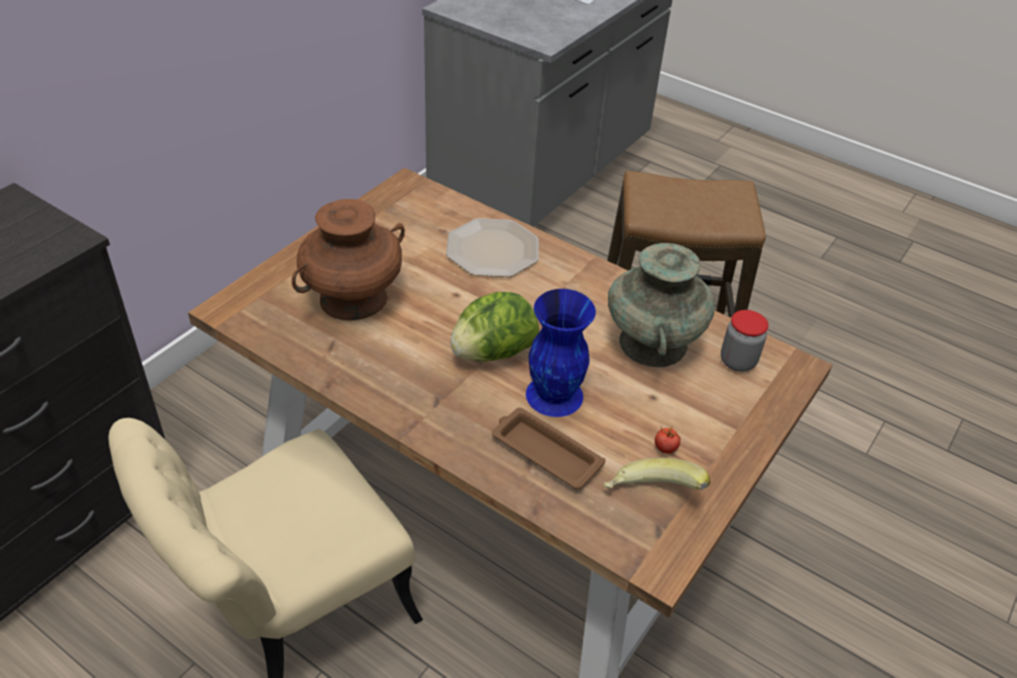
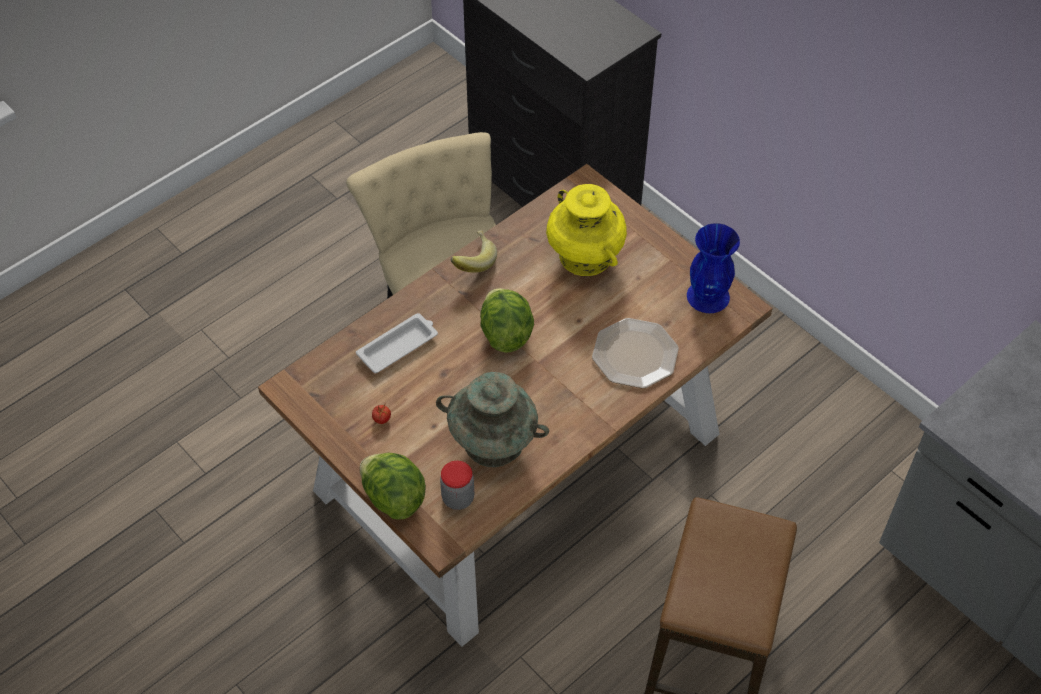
camera: 105 degrees right, 10 degrees up
brown vase [292,199,405,320] -> yellow vase [546,184,627,276]
brown tray [492,408,605,490] -> white tray [356,313,438,373]
blue vase [526,289,596,417] -> blue vase moved to [687,223,740,313]
banana [604,458,710,490] -> banana moved to [451,230,497,273]
none -> lettuce [360,453,426,519]

